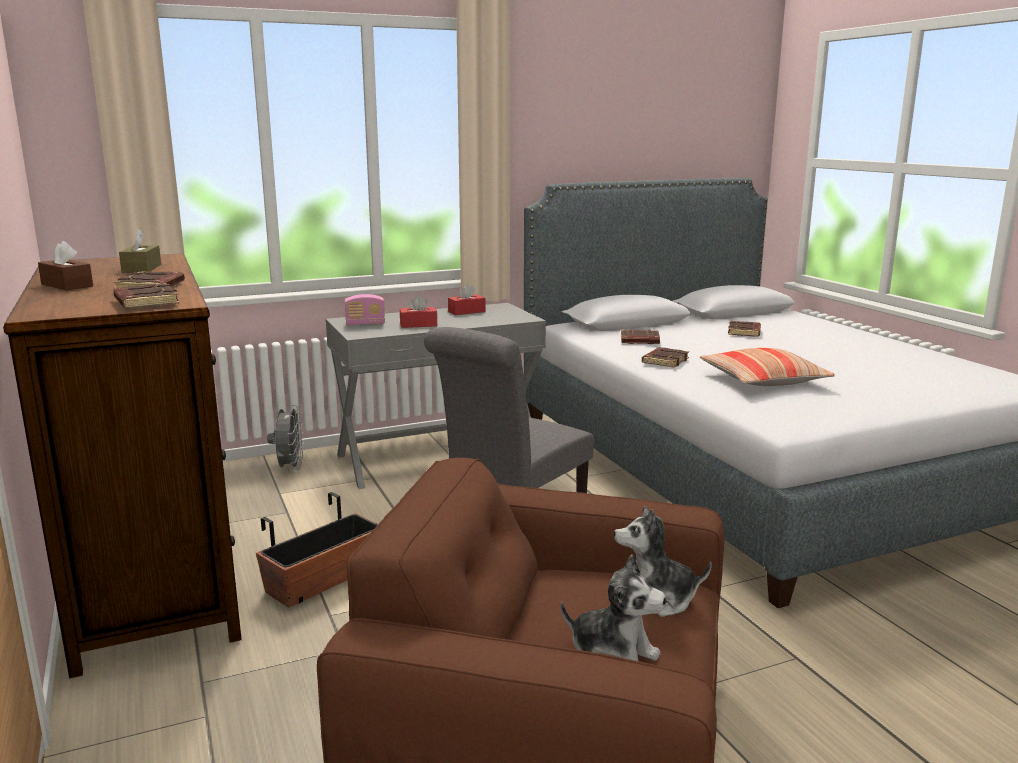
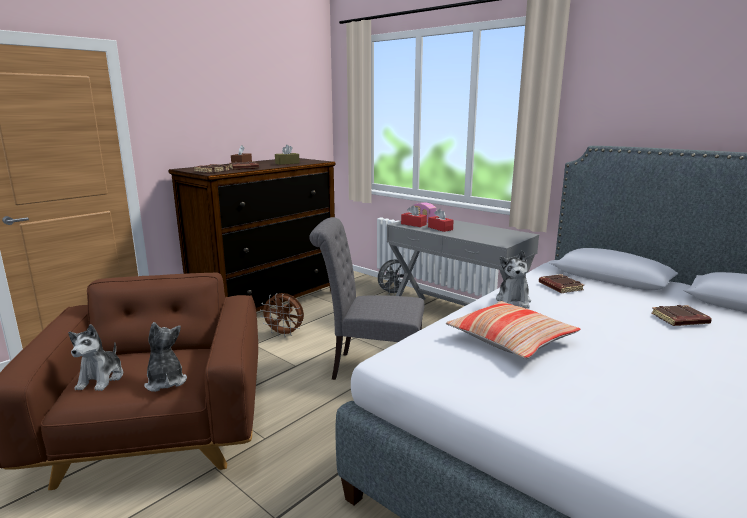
camera: 65 degrees right, 0 degrees up
planter [256,492,378,607] -> brown fan [260,293,304,337]
red tissue box [448,284,486,315] -> red tissue box moved to [401,205,427,227]
brown book [642,347,689,368] -> plush toy [496,250,531,309]

